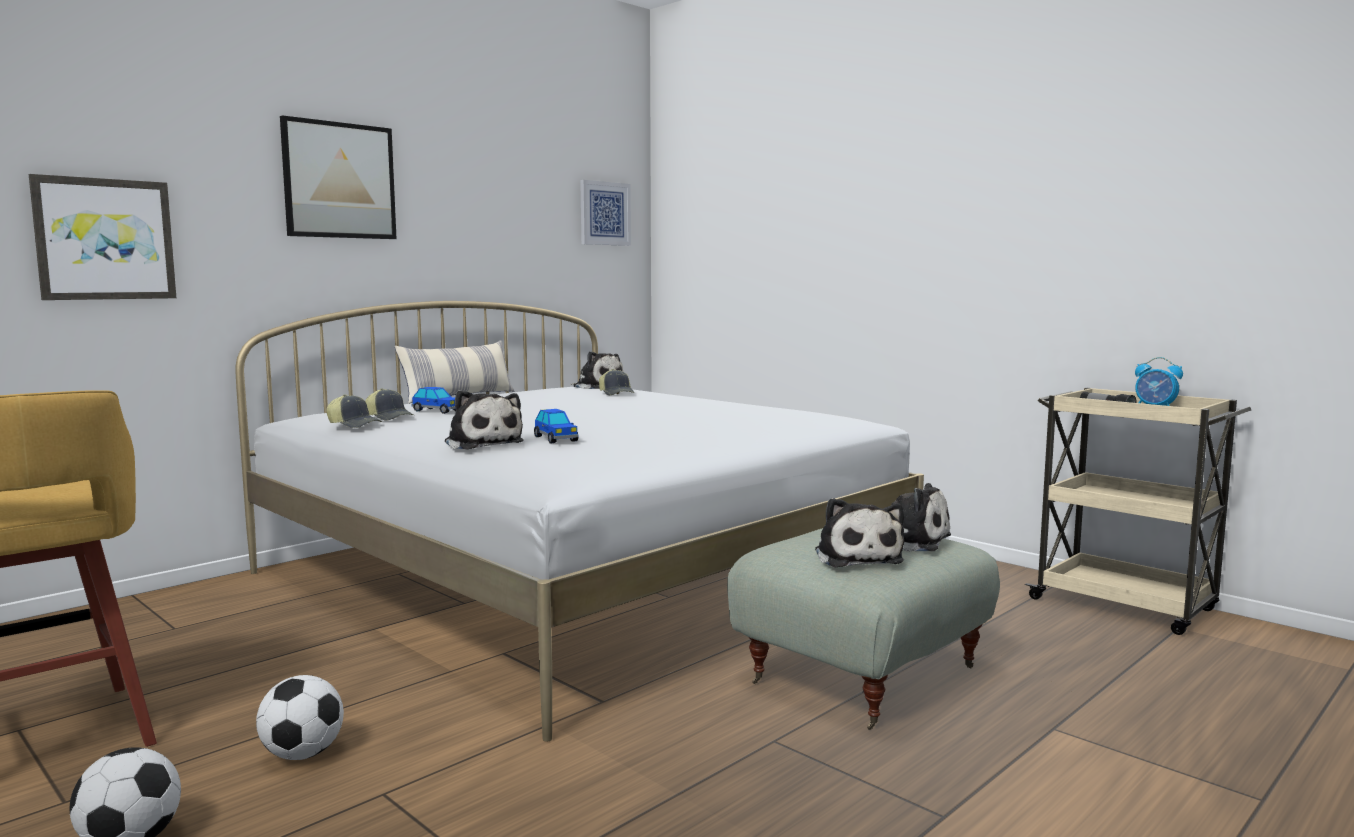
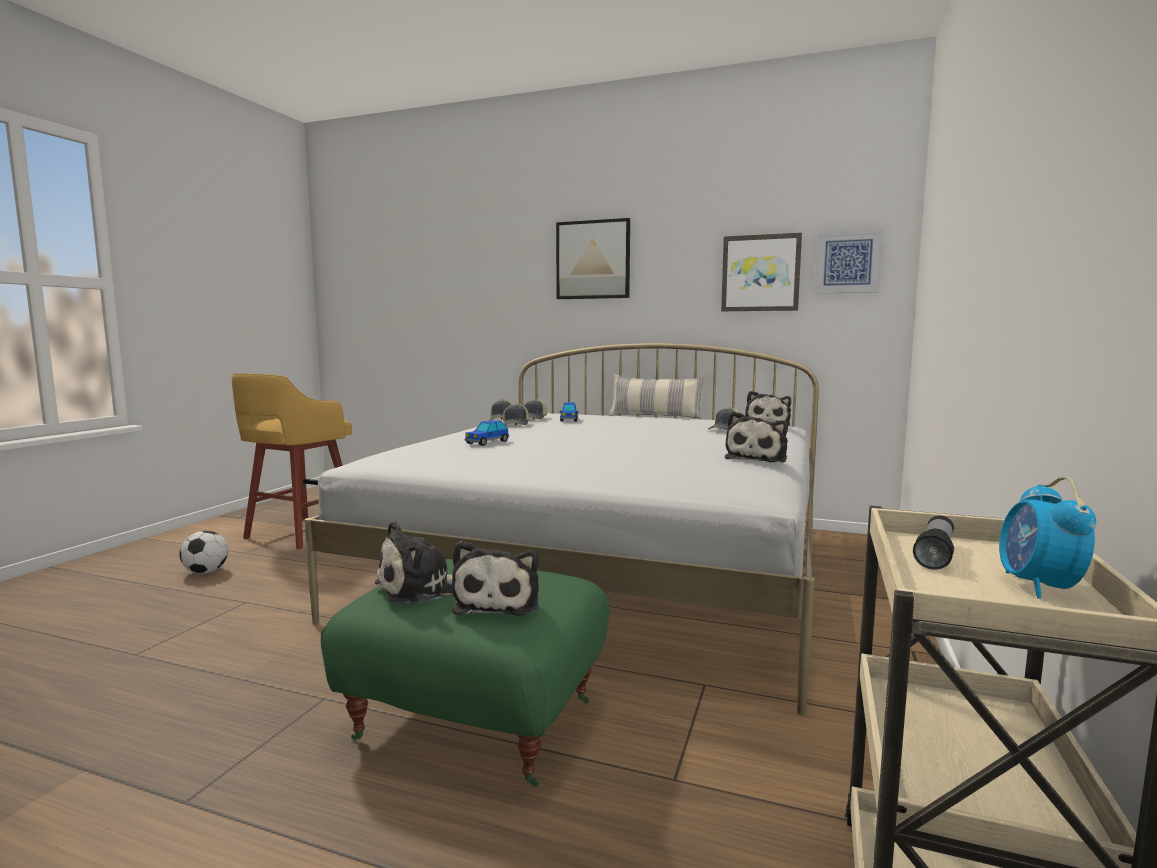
camera: 65 degrees right, 0 degrees up
picture [29,174,176,300] -> picture moved to [721,233,802,311]
football [256,675,344,760] -> none
plush toy [445,390,524,449] -> plush toy moved to [725,411,788,463]
grey ottoman [727,528,1000,730] -> green ottoman [321,559,609,787]
none -> cap [503,403,529,425]

